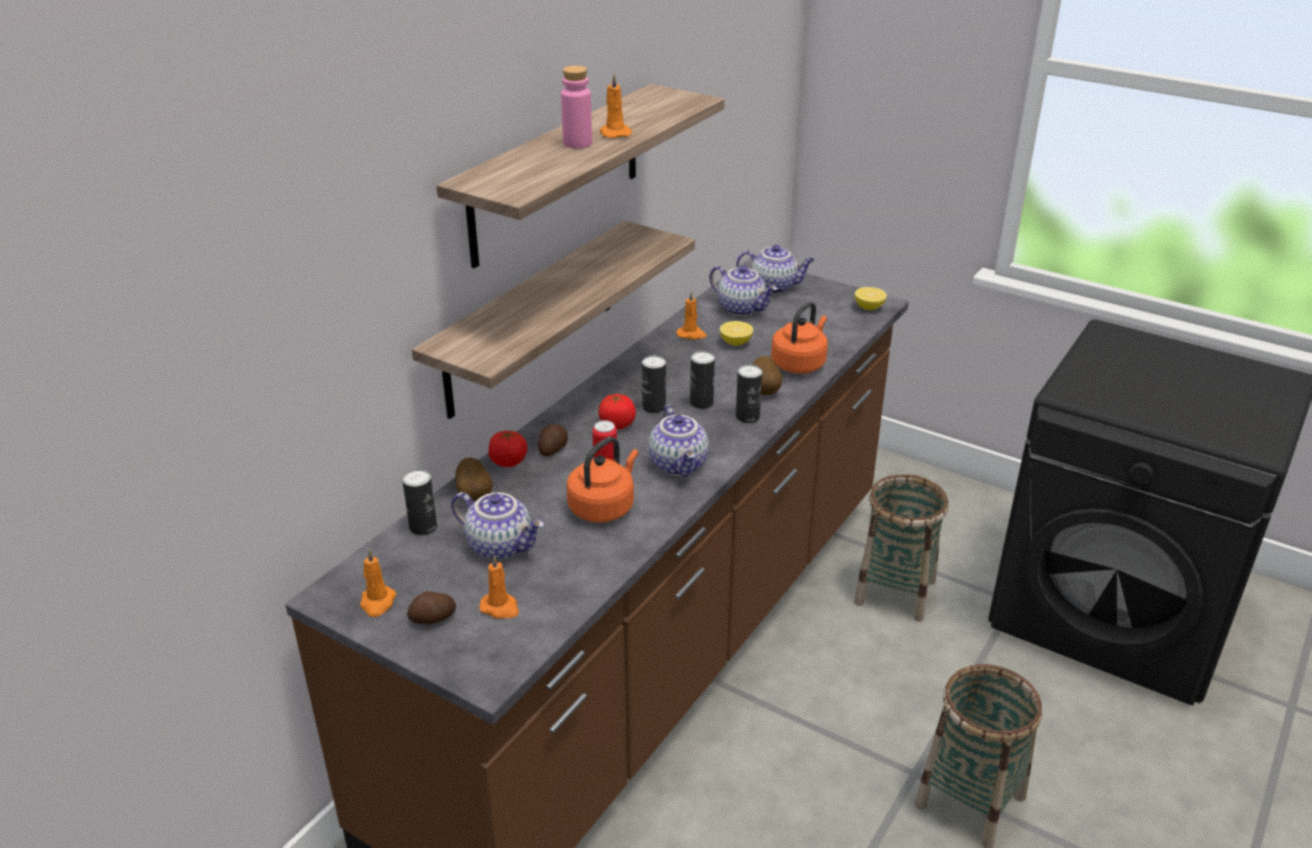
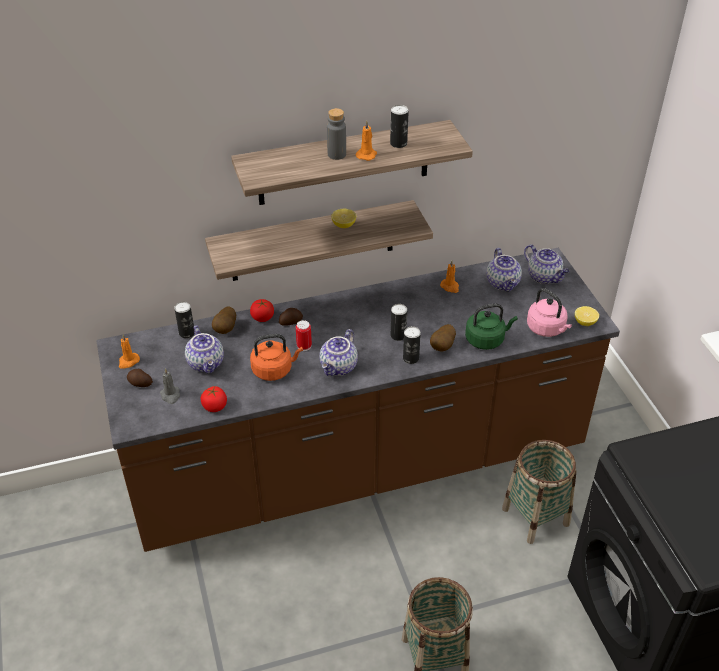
camera: 40 degrees right, 10 degrees up
orange candle [479,555,519,619] -> grey candle [160,368,180,404]
pink bottle [561,66,592,149] -> grey bottle [327,108,346,160]
tomato [598,394,636,430] -> tomato moved to [201,386,227,412]
can [642,355,666,413] -> can moved to [390,105,409,148]
lemon [720,321,753,346] -> lemon moved to [331,209,356,228]
orange kettle [771,301,828,374] -> green kettle [465,304,518,350]
none -> pink kettle [527,288,572,337]

